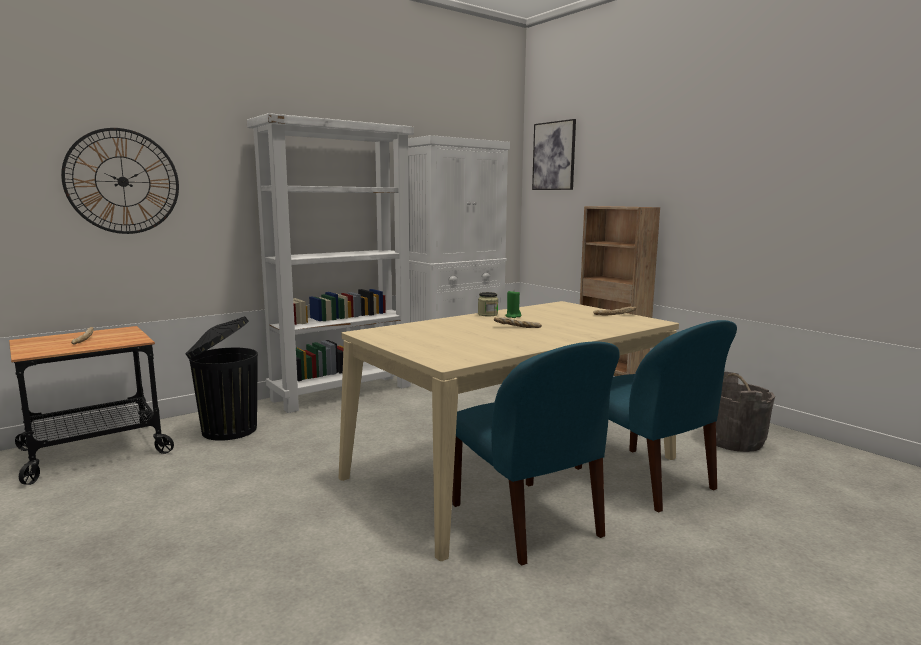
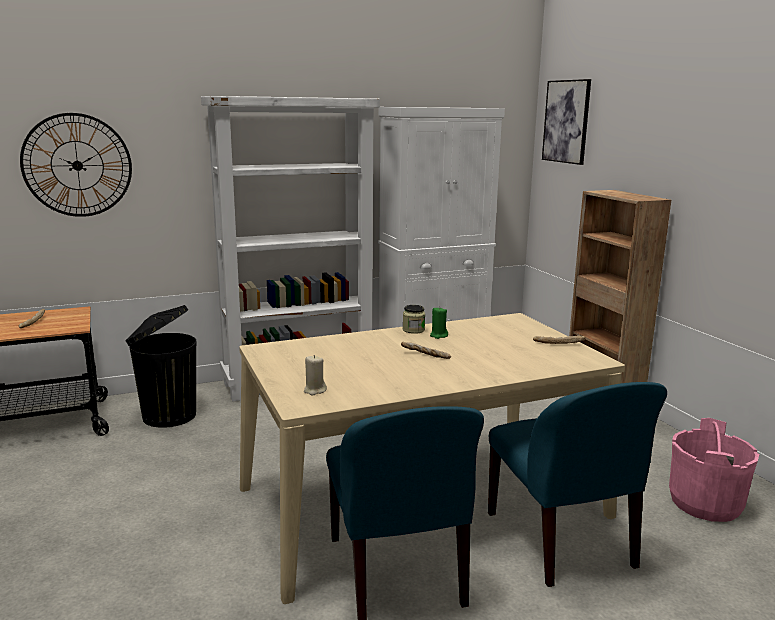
camera: 15 degrees right, 5 degrees up
grey bucket [716,372,775,452] -> pink bucket [669,418,759,522]
none -> beige candle [304,355,327,396]

